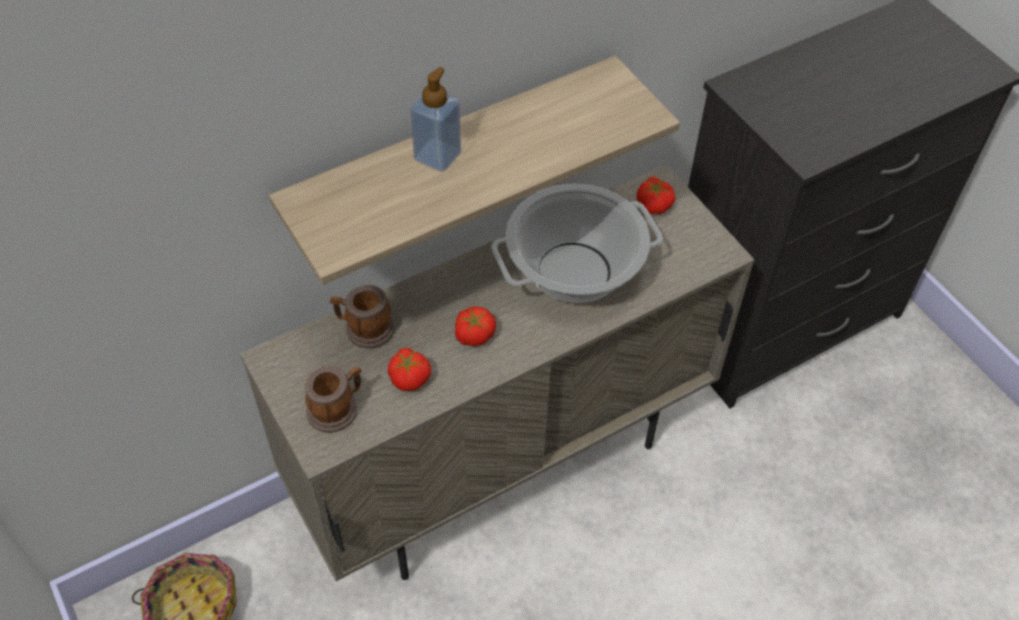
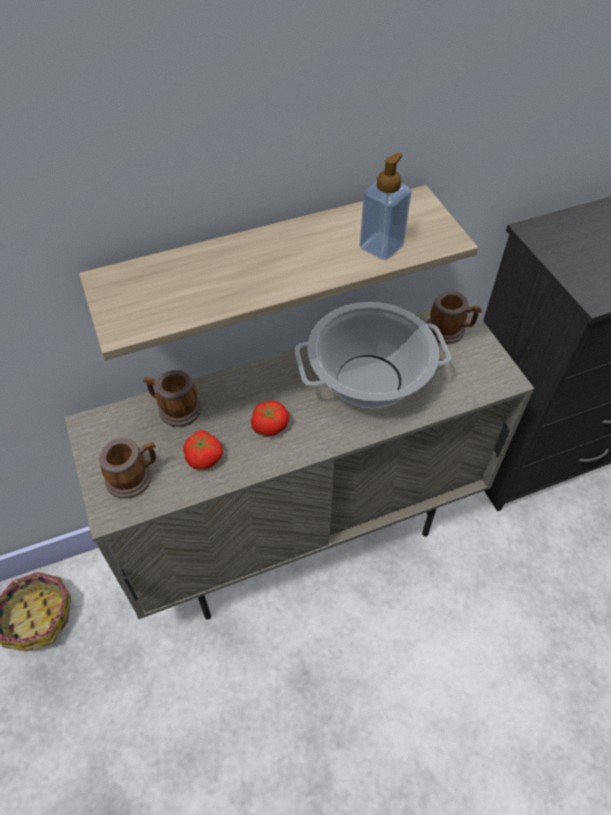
camera: 10 degrees right, 0 degrees up
soap dispenser [410,67,461,172] -> soap dispenser moved to [360,152,412,260]
tomato [637,177,676,214] -> mug [426,291,482,344]

